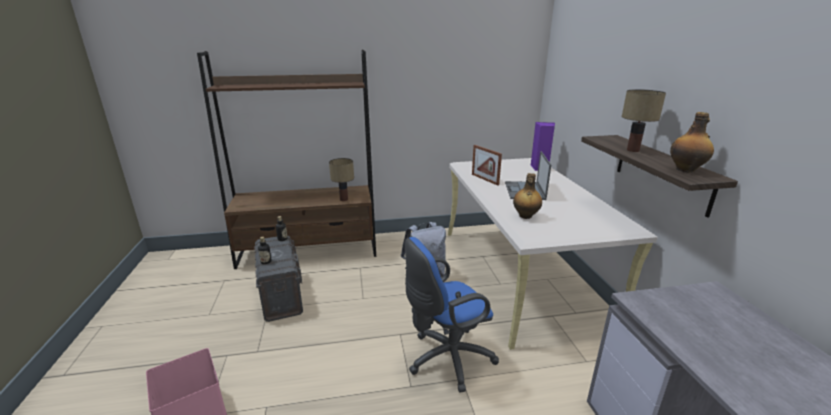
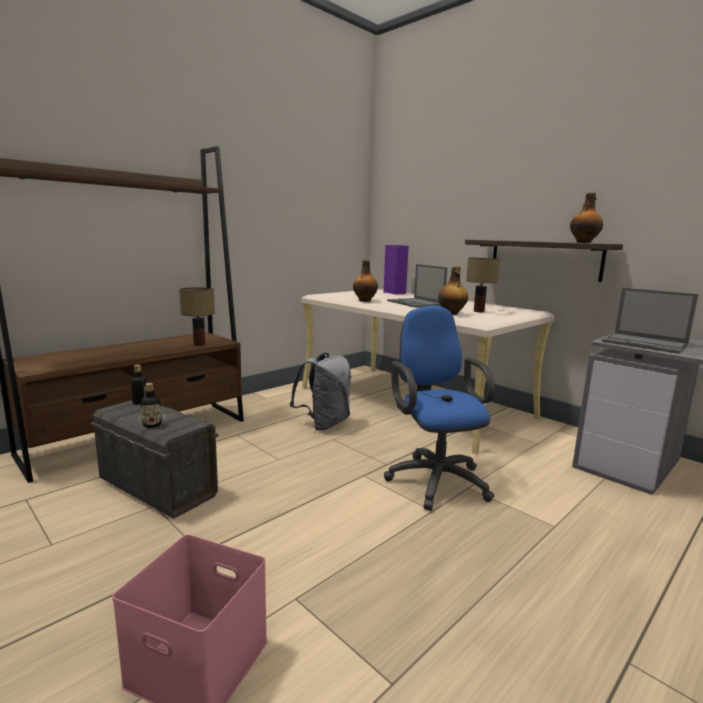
camera: 35 degrees left, 10 degrees down
blue office chair [405,237,499,392] -> blue office chair turned 135 degrees clockwise [384,305,495,511]
picture frame [472,145,502,185] -> bottle [353,260,378,302]
table lamp [622,89,666,152] -> table lamp moved to [466,258,500,312]
none -> laptop [602,288,698,354]

